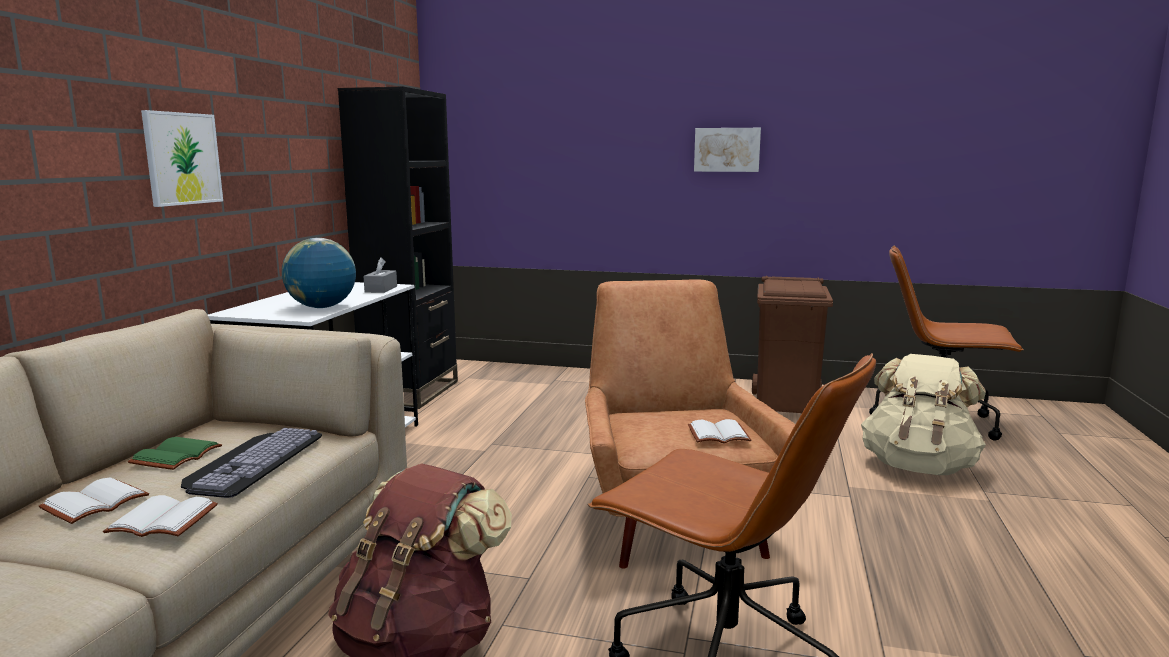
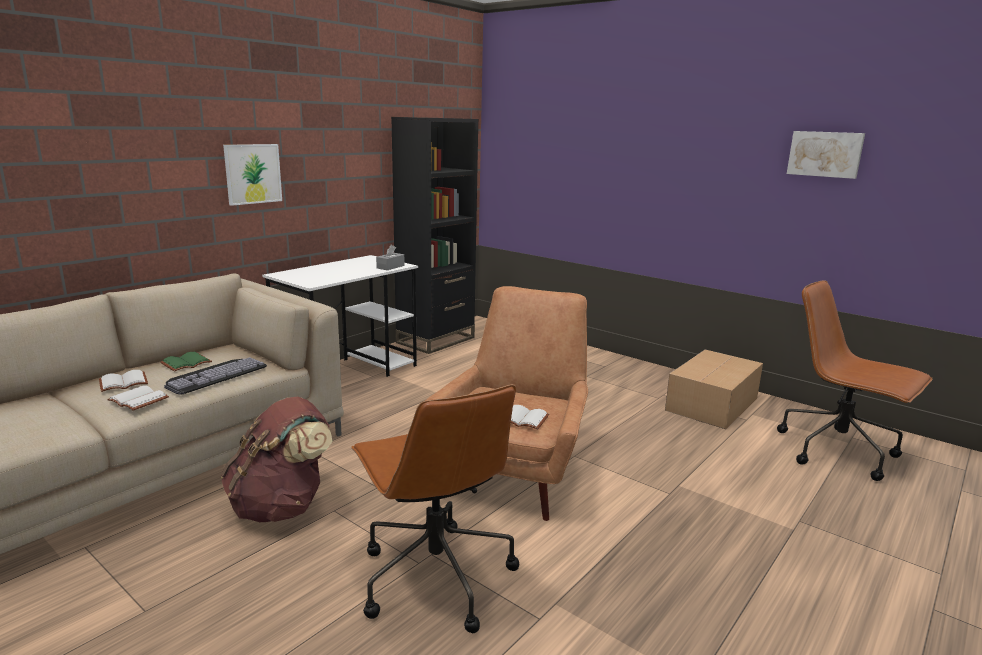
camera: 25 degrees right, 5 degrees up
globe [282,238,356,308] -> none
picture [694,128,761,172] -> picture moved to [787,131,865,179]
brown trash can [752,276,833,413] -> cardboard box [665,349,763,429]
beige backpack [861,354,986,475] -> none

